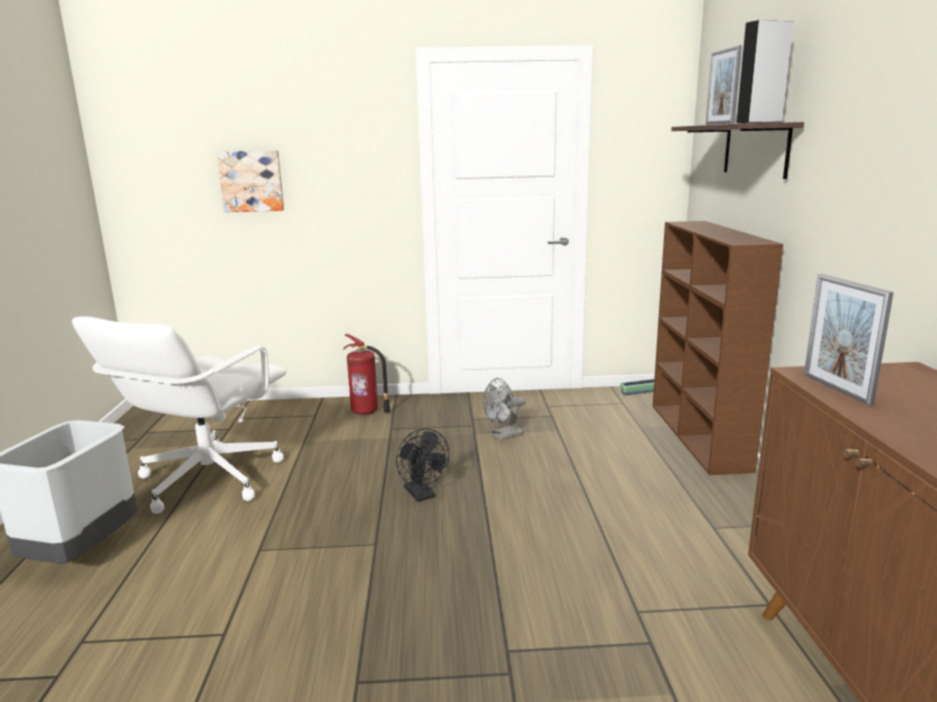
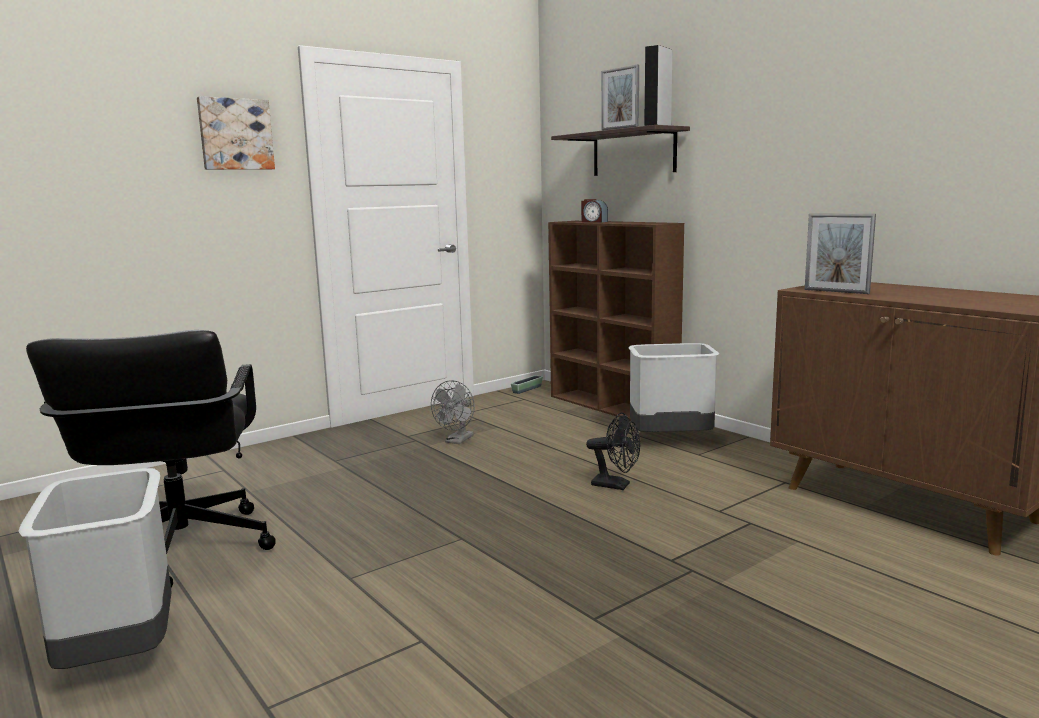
camera: 35 degrees left, 5 degrees down
white office chair [72,316,287,514] -> black office chair [26,330,276,588]
picture [217,150,284,212] -> picture moved to [197,96,275,170]
fire extinguisher [343,334,390,415] -> none
black fan [396,428,449,502] -> black fan moved to [586,413,640,490]
none -> alarm clock [581,199,608,222]
none -> grey trash can [628,343,719,432]

